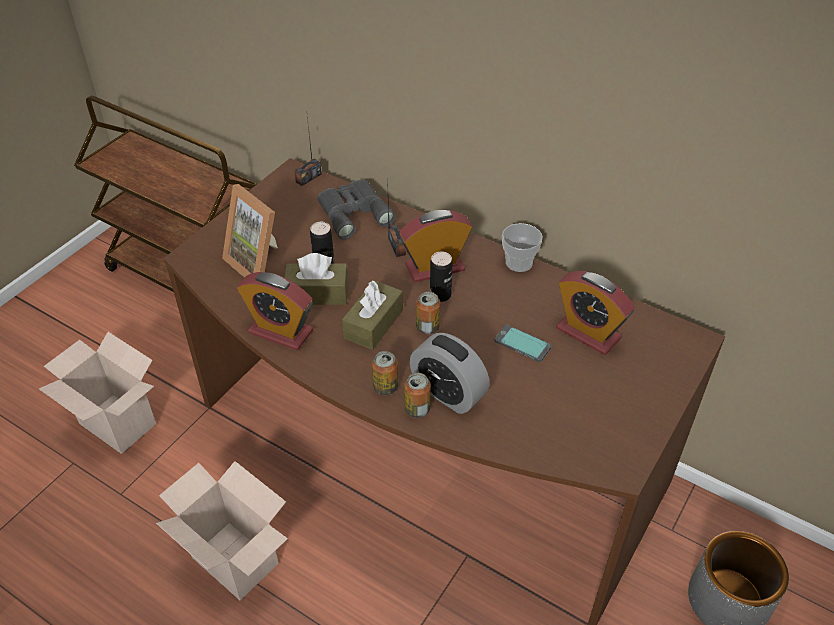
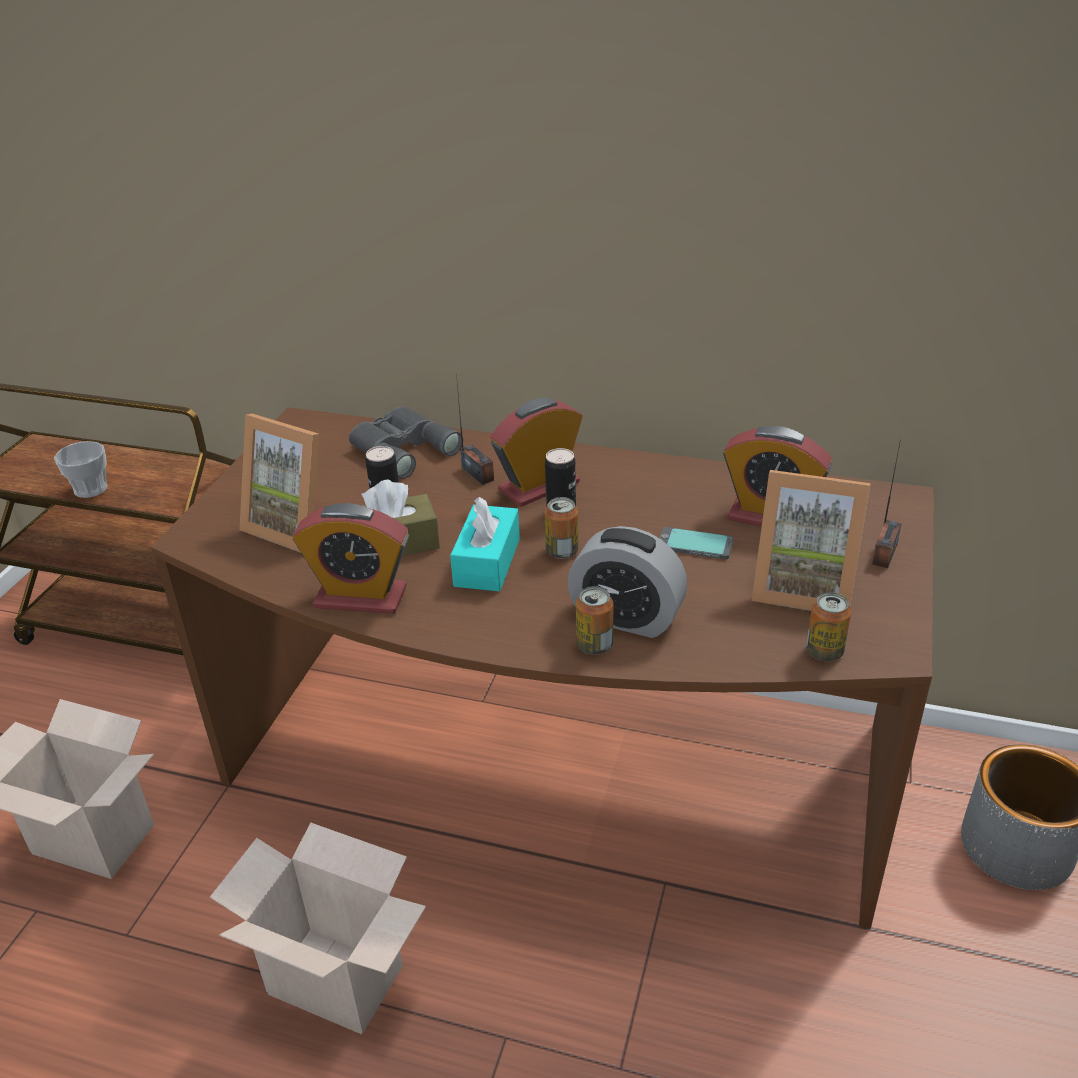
camera: 15 degrees left, 10 degrees down
radio [294,117,322,186] -> radio moved to [872,439,902,568]
brown tissue box [342,280,403,350] -> turquoise tissue box [450,497,520,592]
can [372,351,398,395] -> can moved to [806,592,851,661]
cup [502,223,543,272] -> cup moved to [54,441,108,498]
none -> picture frame [752,470,870,611]

